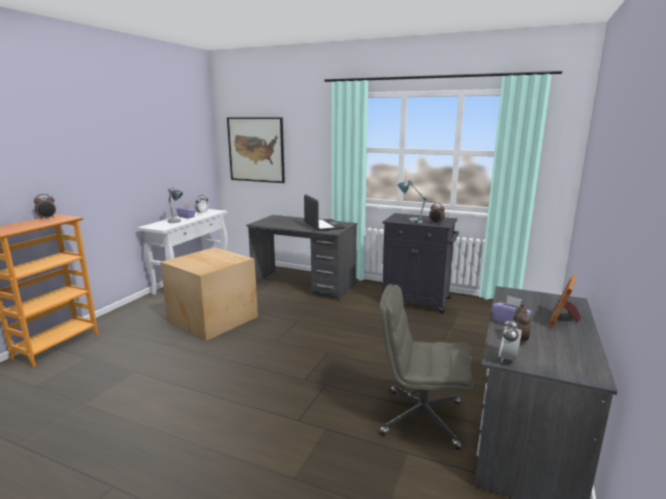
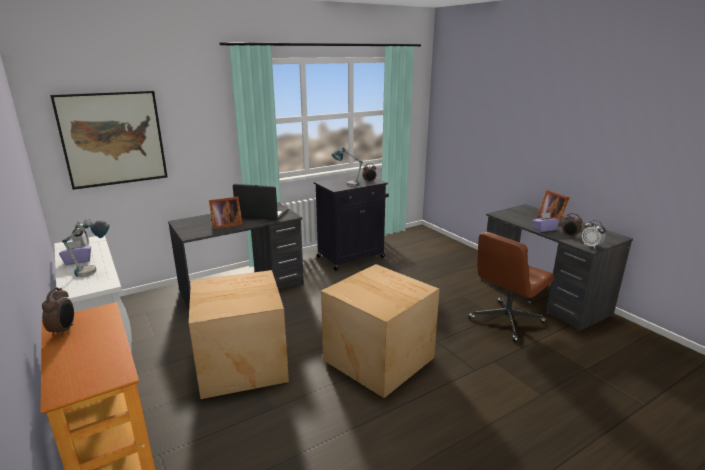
camera: 55 degrees left, 5 degrees up
grey office chair [380,284,473,450] -> brown office chair [468,232,554,342]
none -> picture frame [209,197,243,229]
none -> cardboard box [321,264,440,398]

